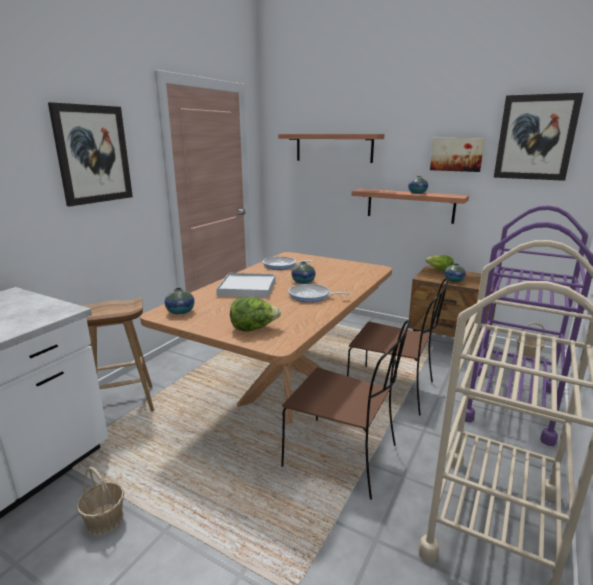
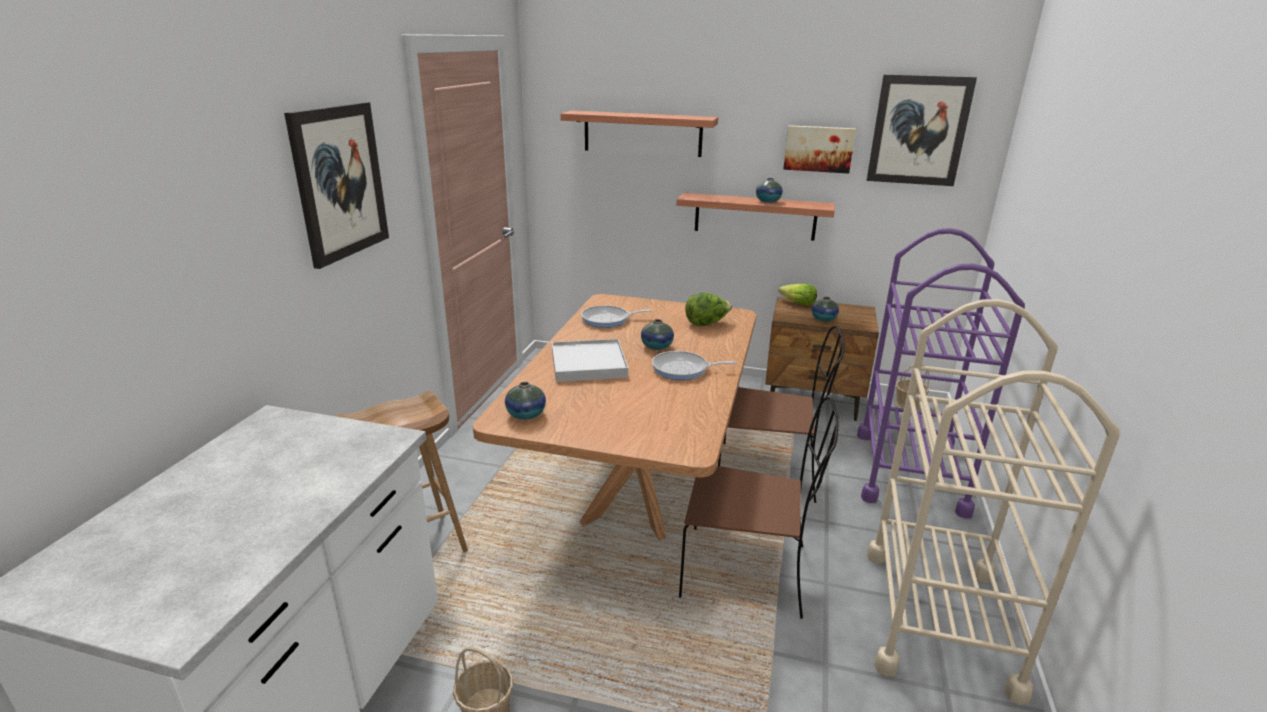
camera: 15 degrees left, 5 degrees up
lettuce [230,297,281,331] -> lettuce moved to [685,293,732,326]

